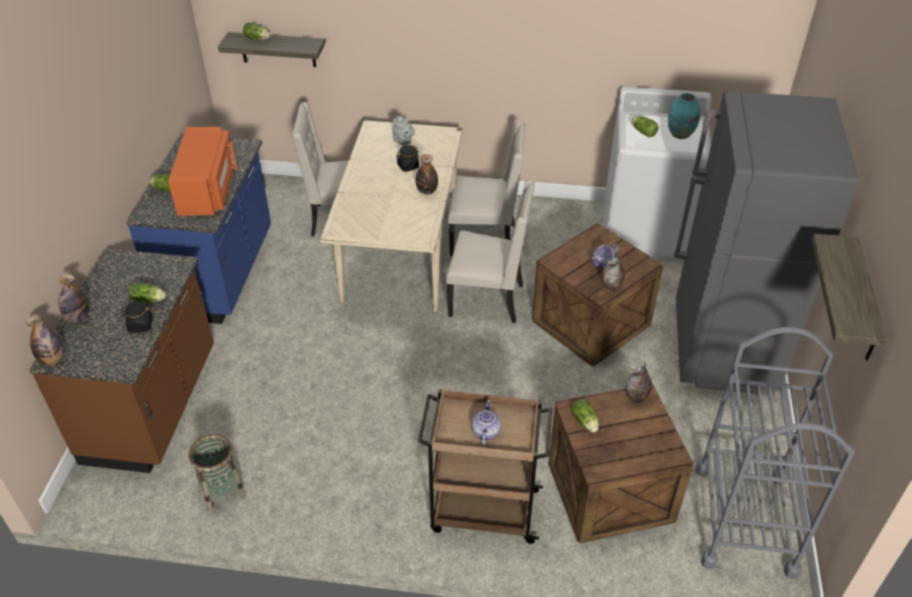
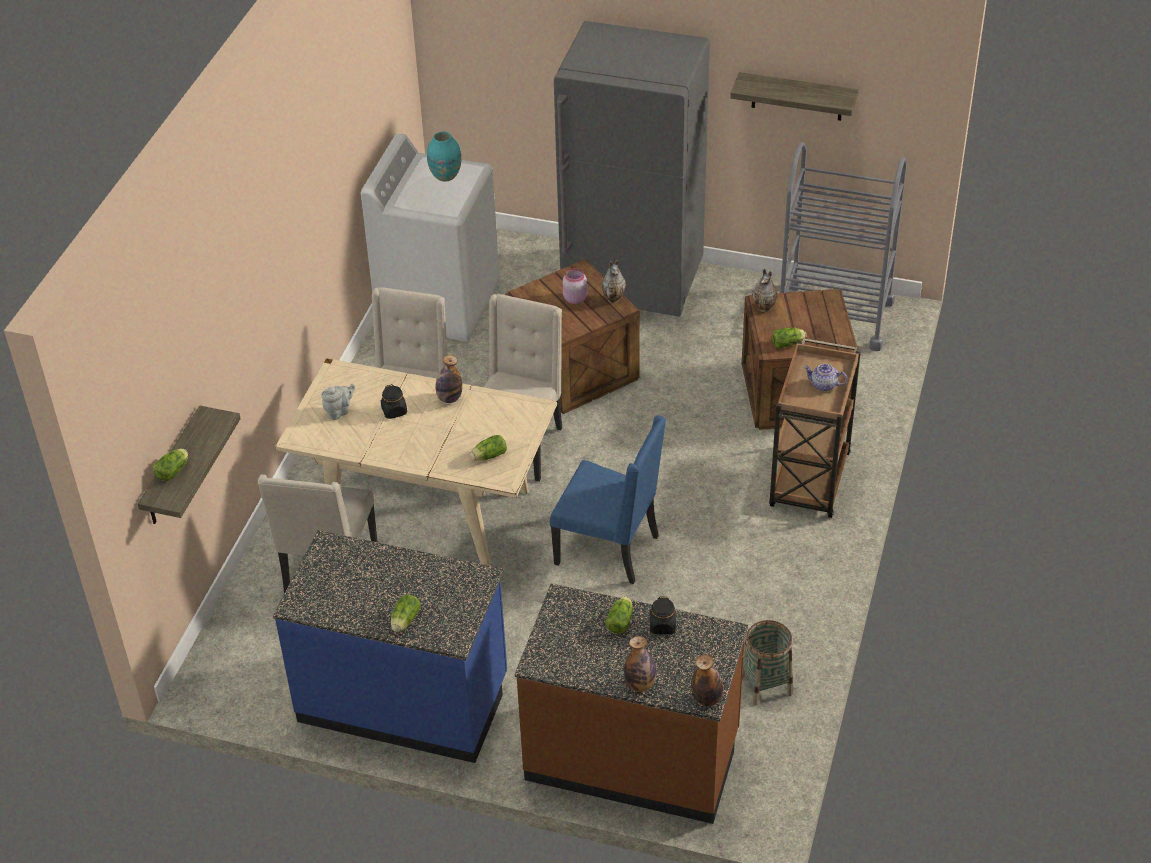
camera: 80 degrees left, 0 degrees up
orange microwave [168,127,238,216] -> none
teapot [592,243,618,269] -> pink jar [563,268,587,304]
lettuce [632,116,659,137] -> lettuce moved to [470,435,507,461]
none -> blue chair [550,416,666,584]

